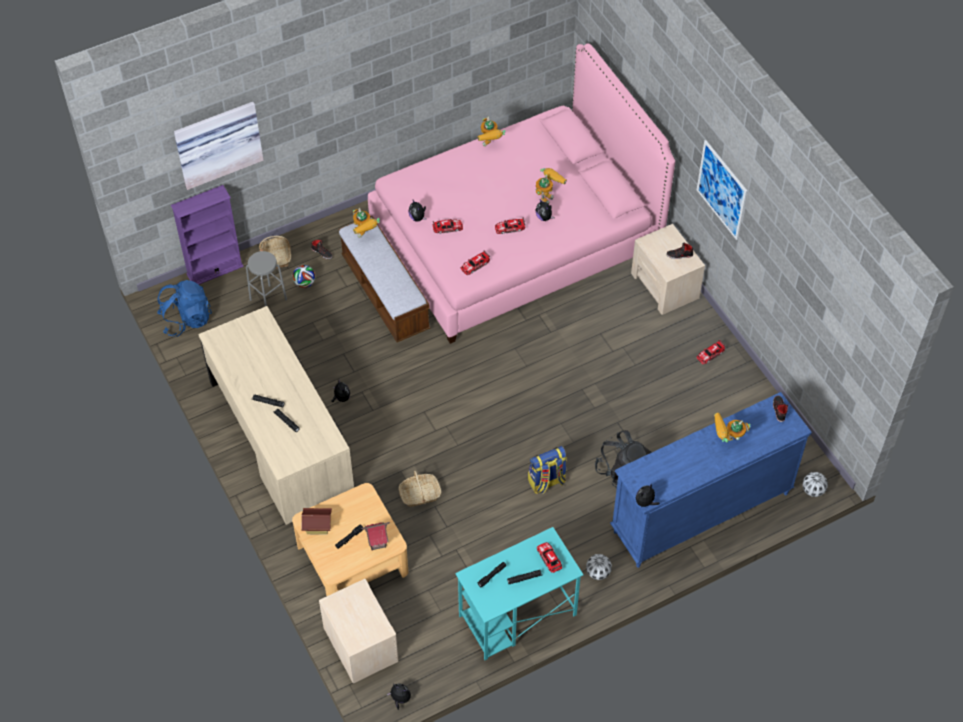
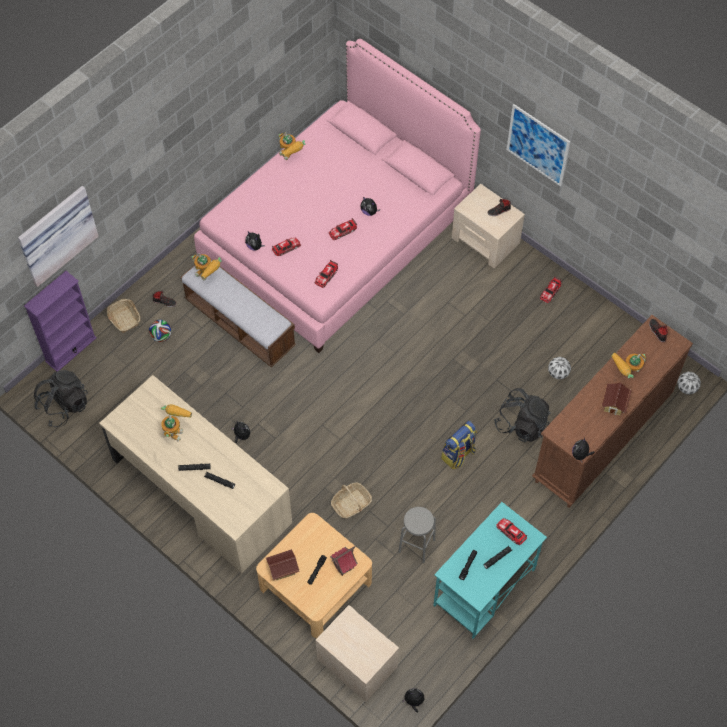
camera: 20 degrees left, 5 degrees up
blue backpack [157,280,212,337] -> black backpack [34,370,88,427]
grey stool [246,251,287,306] -> grey stool moved to [398,507,436,563]
toy robot [535,168,567,204] -> toy robot moved to [161,404,192,441]
football [586,554,612,580] -> football moved to [548,357,571,379]
blue dresser [610,392,812,568] -> brown dresser [532,315,693,508]
none -> toy house [602,383,632,415]

